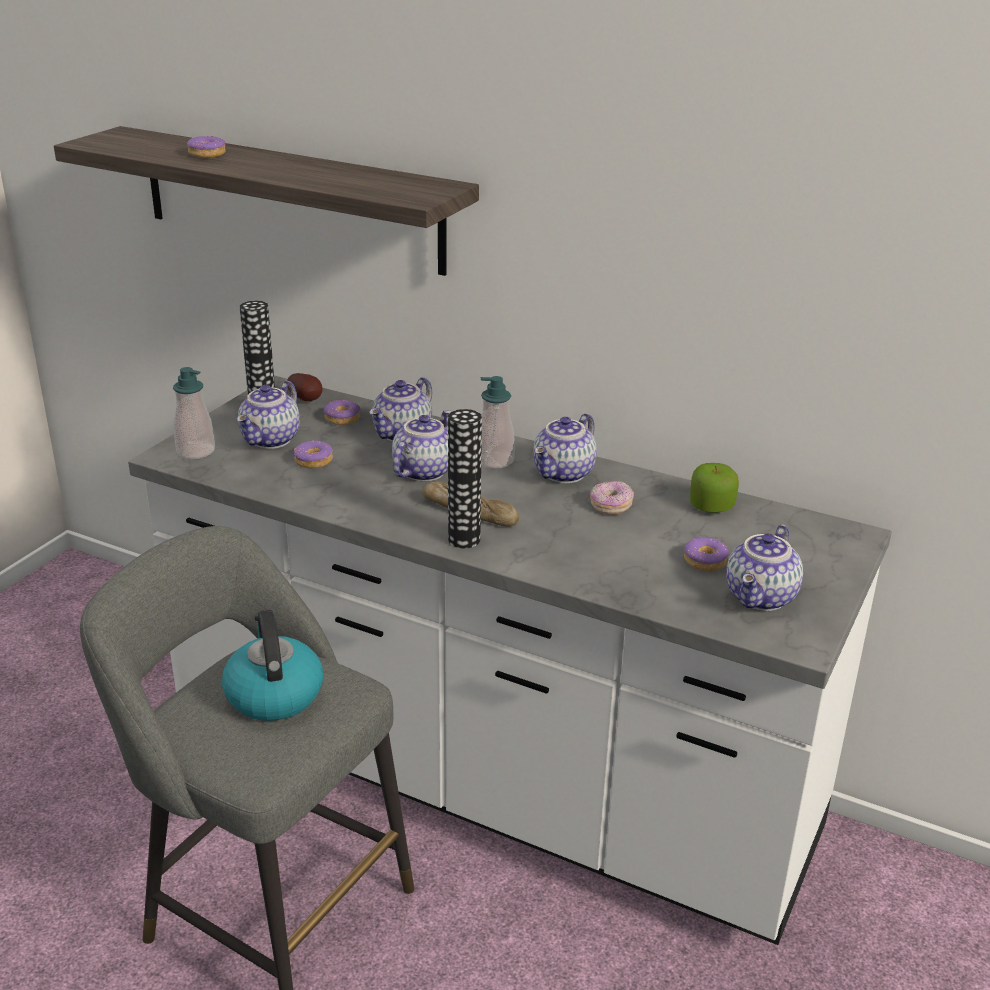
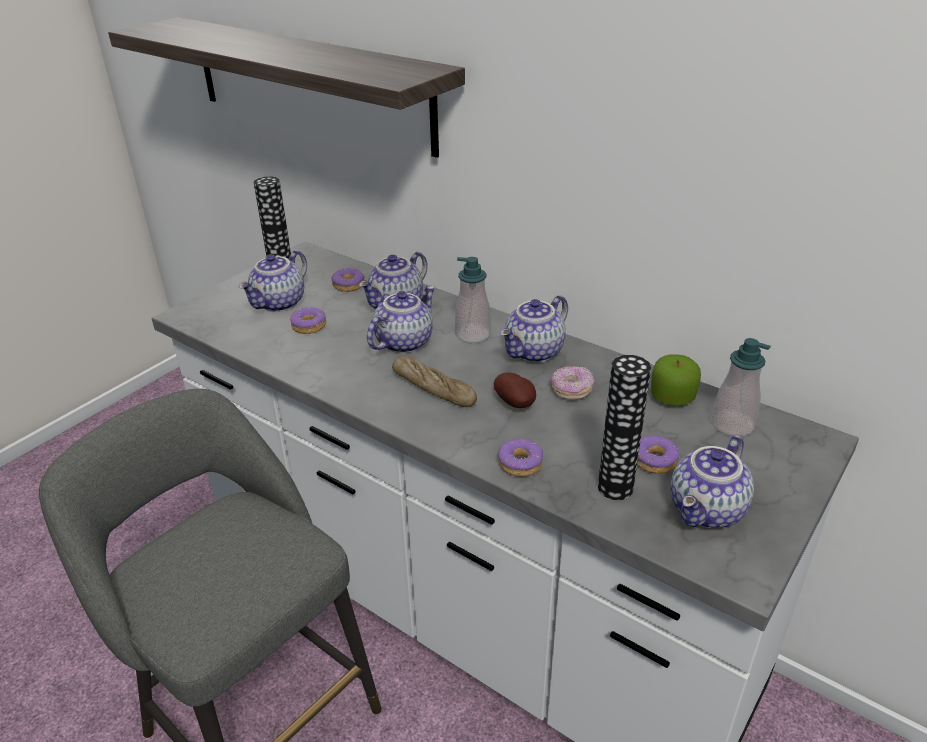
camera: 10 degrees right, 5 degrees up
soap dispenser [173,367,215,459] -> soap dispenser moved to [711,338,771,437]
donut [187,135,226,158] -> donut moved to [498,438,543,477]
kettle [222,610,323,721] -> none
potato [287,373,323,402] -> potato moved to [494,372,536,408]
vase [448,409,482,548] -> vase moved to [598,355,651,500]

